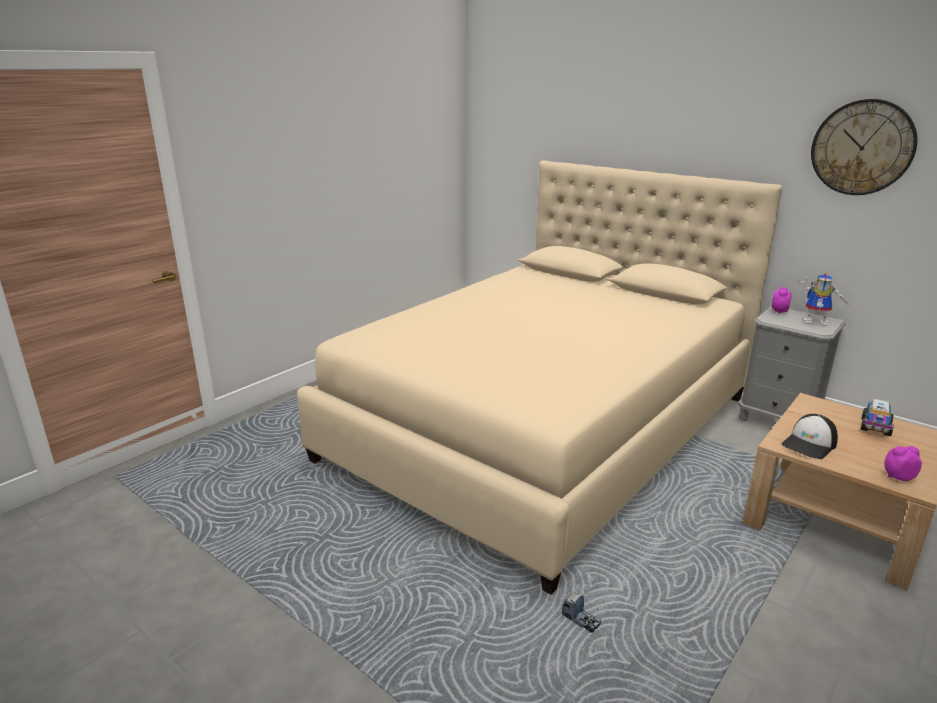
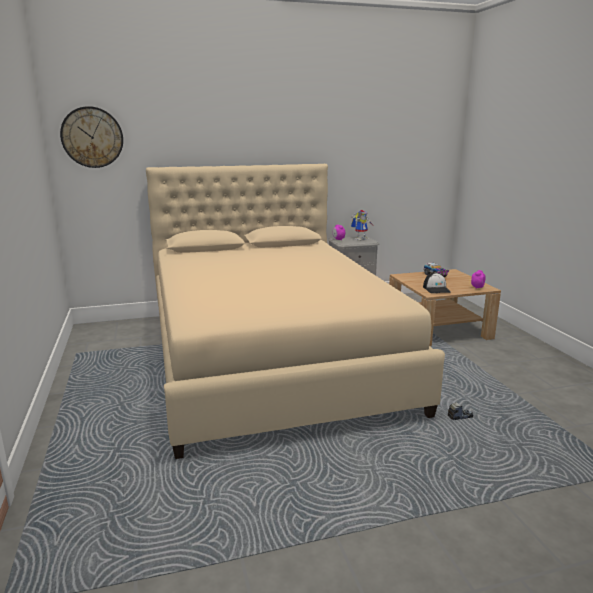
camera: 55 degrees left, 5 degrees down
wall clock [811,99,917,195] -> wall clock moved to [60,106,123,168]

